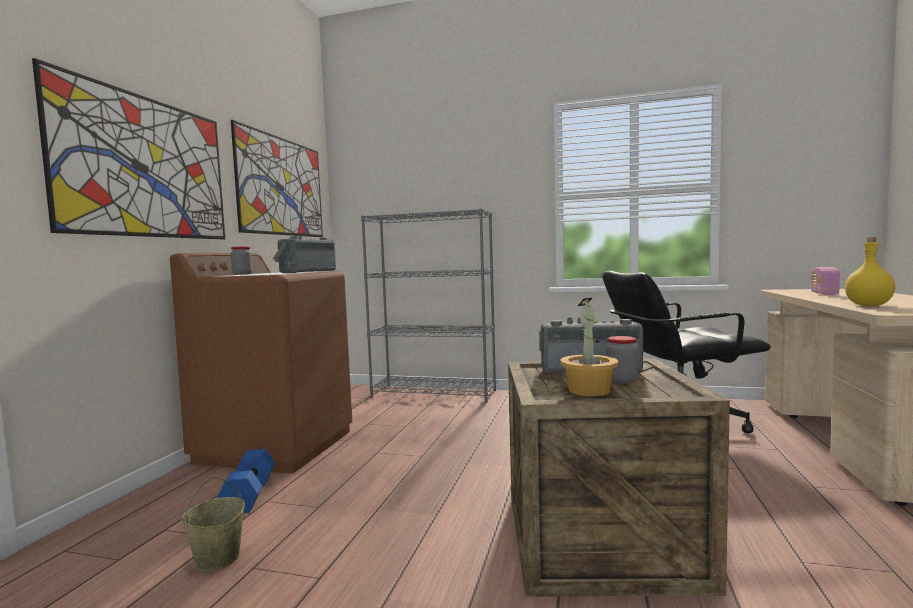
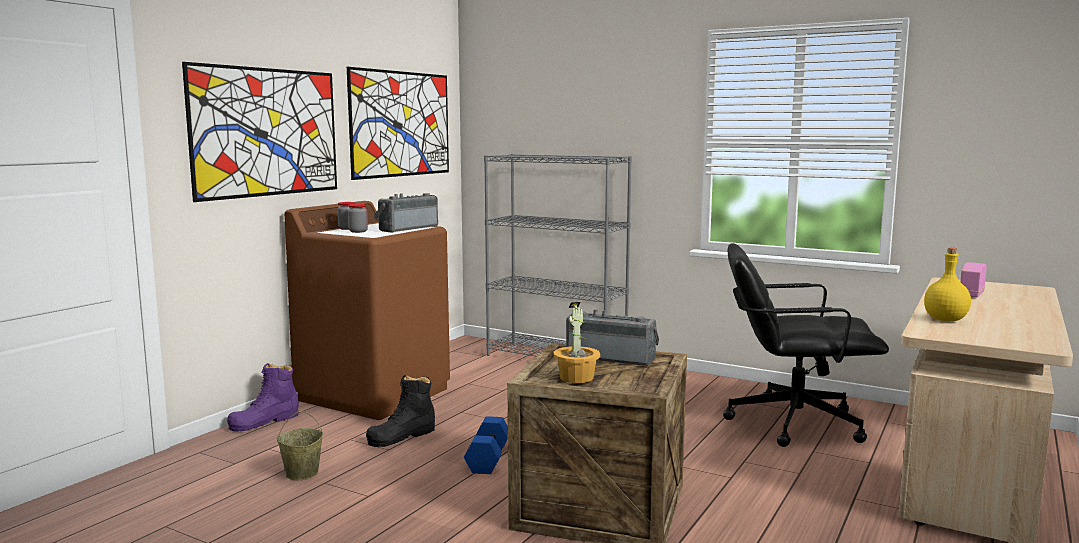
camera: 15 degrees right, 5 degrees up
blue dumbbell [217,449,275,513] -> blue dumbbell moved to [464,416,508,474]
jar [606,336,638,383] -> jar moved to [348,204,368,233]
none -> purple boot [227,363,299,432]
none -> black boot [366,375,435,447]

